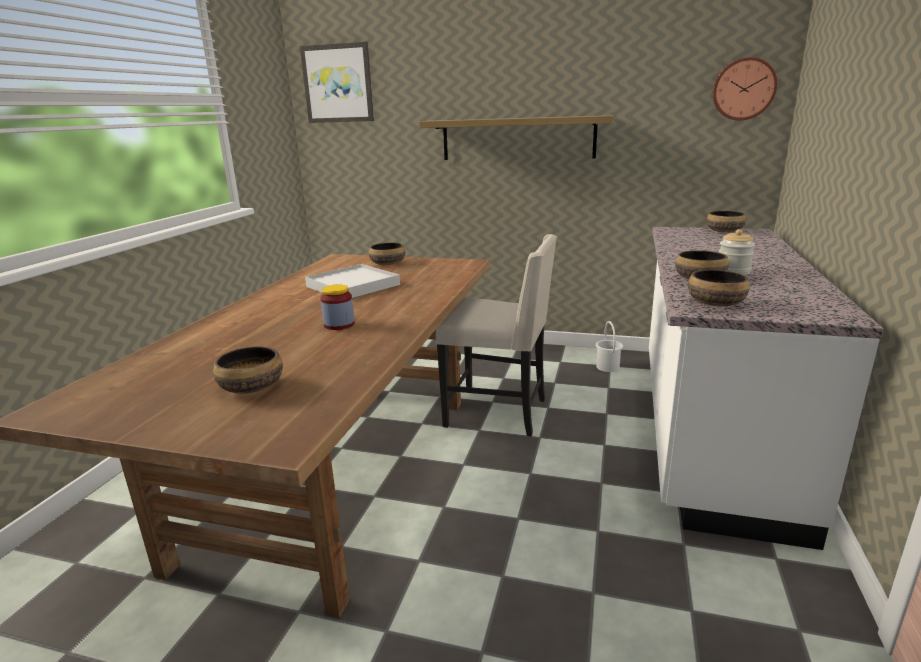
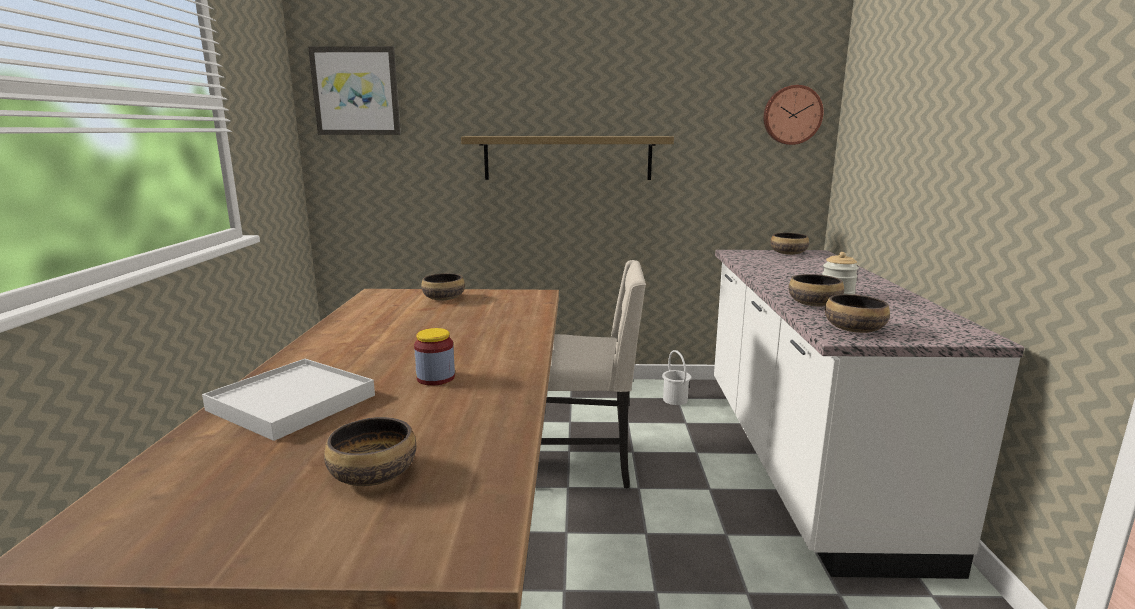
camera: 15 degrees left, 5 degrees down
white tray [305,264,400,298] -> white tray moved to [202,359,375,441]

